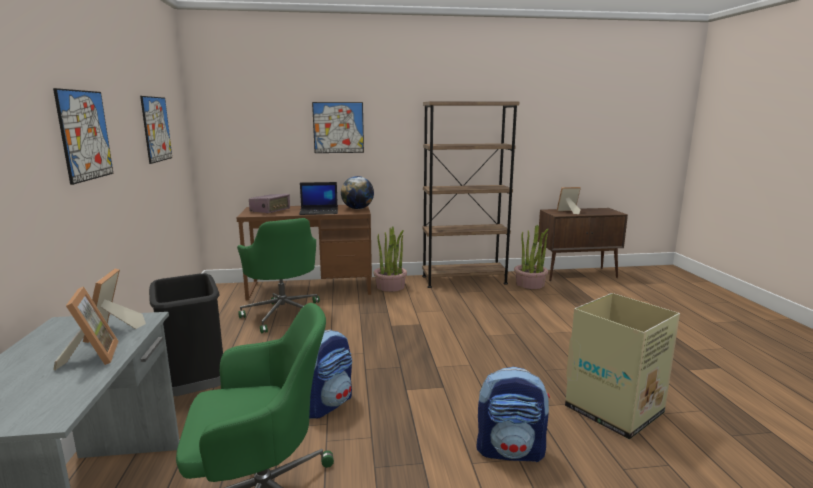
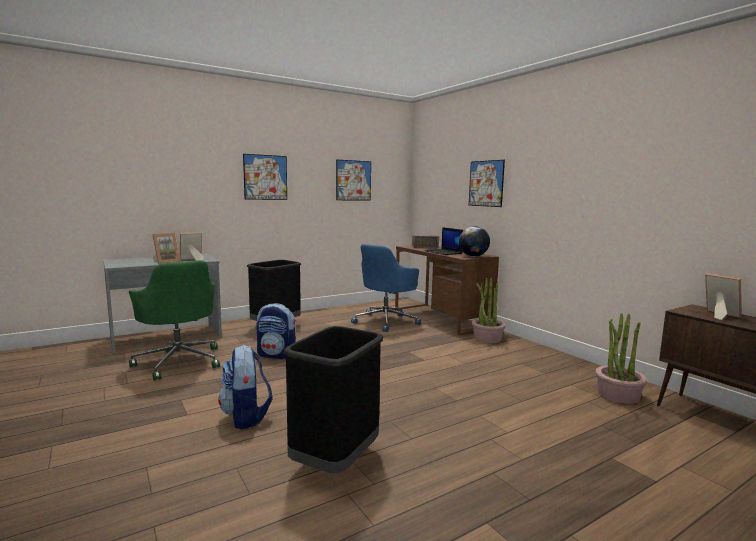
camera: 65 degrees right, 5 degrees down
green office chair [237,218,320,333] -> blue office chair [351,244,421,332]
brown bookcase [422,101,519,288] -> none
cardboard box [565,293,680,440] -> black trash can [283,326,383,474]

